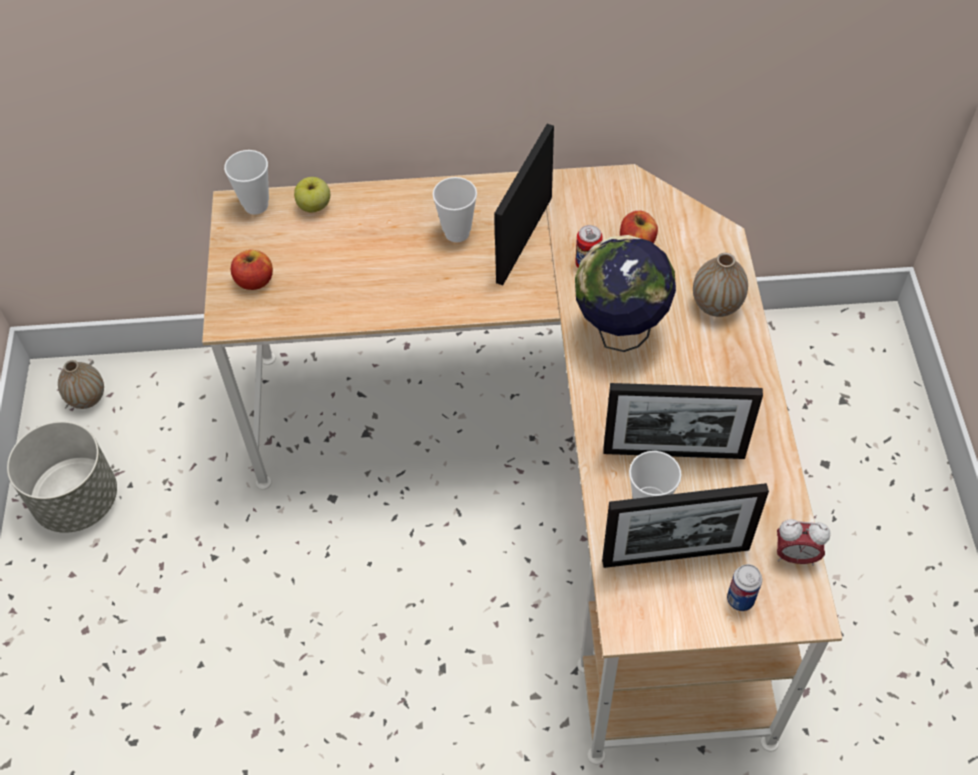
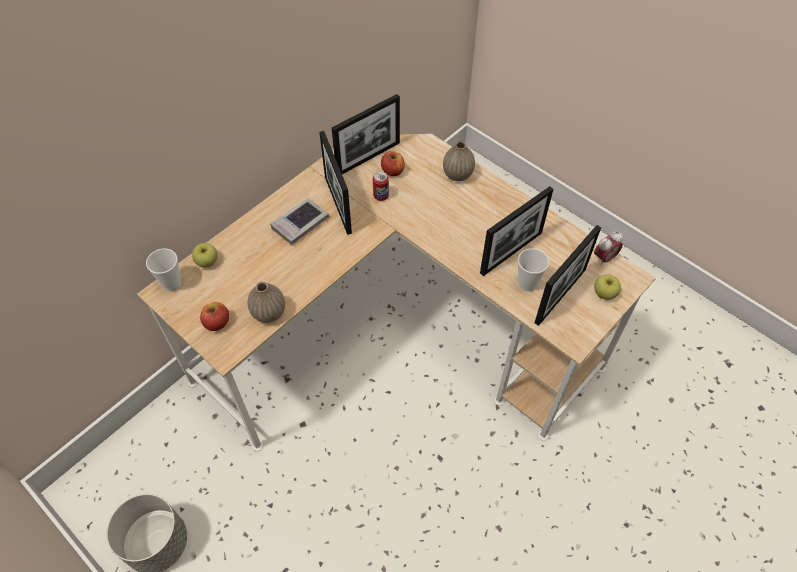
camera: 45 degrees left, 0 degrees up
vase [58,360,104,409] -> vase moved to [248,282,285,323]
cup [432,177,477,242] -> book [270,198,329,245]
globe [575,235,676,352] -> none
can [727,564,762,611] -> apple [594,274,621,300]
none -> picture frame [332,94,400,174]

